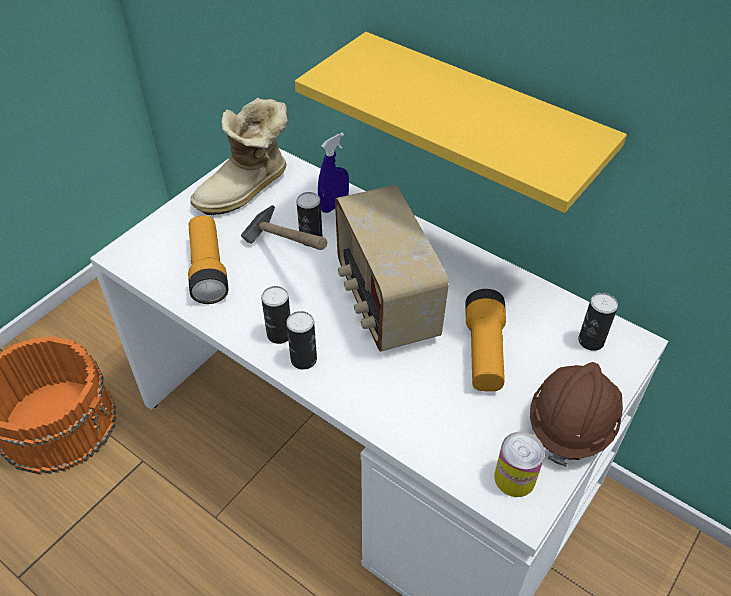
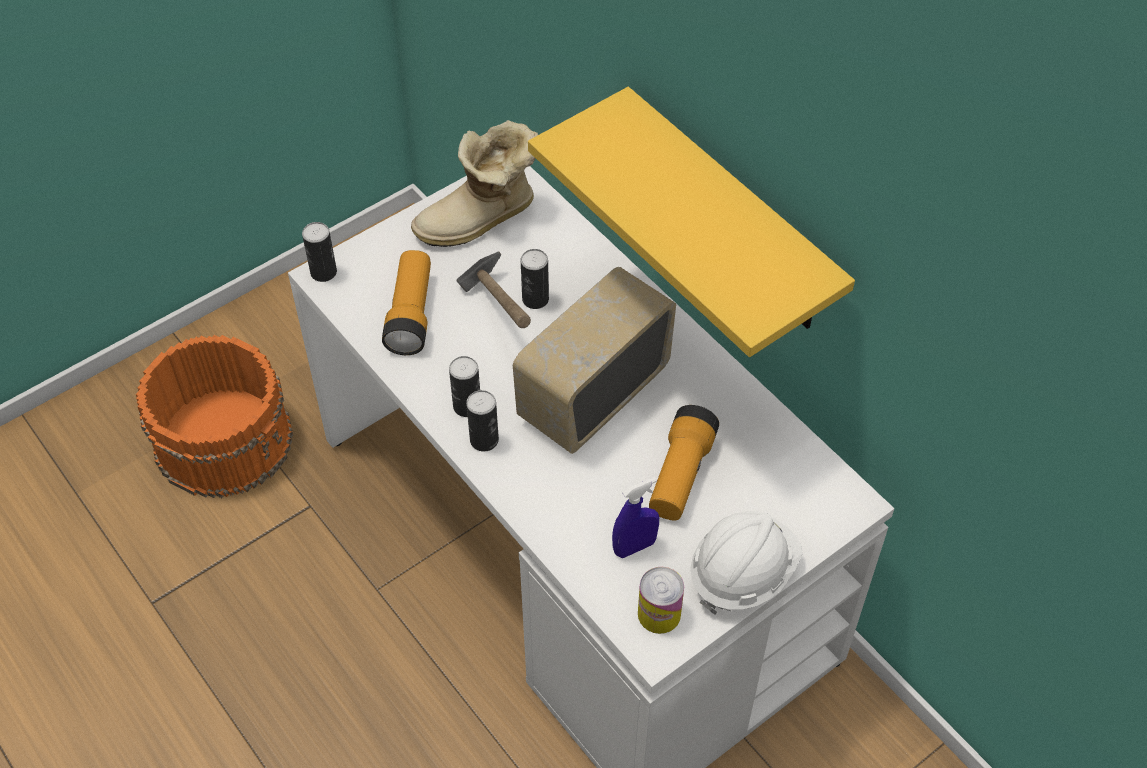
camera: 15 degrees right, 5 degrees up
blue spray bottle [318,132,349,213] -> blue spray bottle moved to [612,477,659,558]
radio [335,185,449,352] -> radio turned 45 degrees clockwise [513,267,676,454]
brown hard hat [530,362,623,467] -> white hard hat [691,511,803,615]
can [578,293,618,351] -> can moved to [302,222,337,282]

